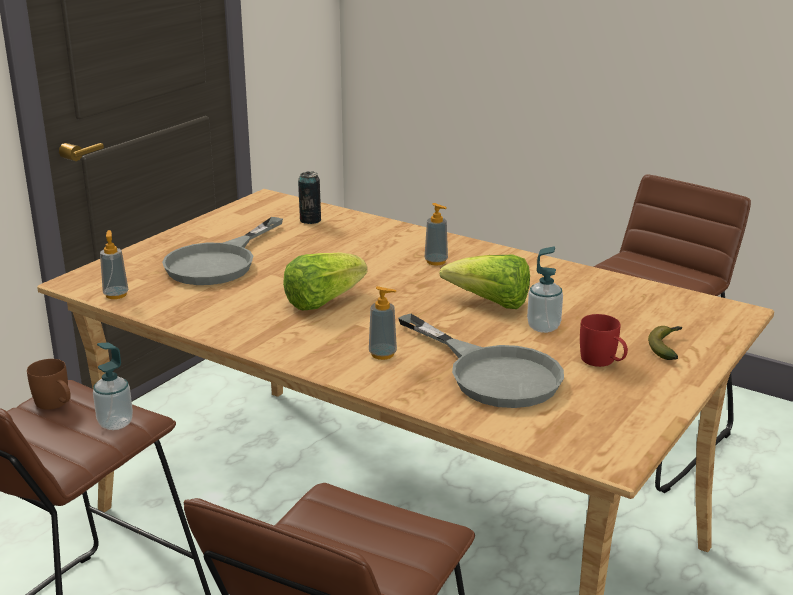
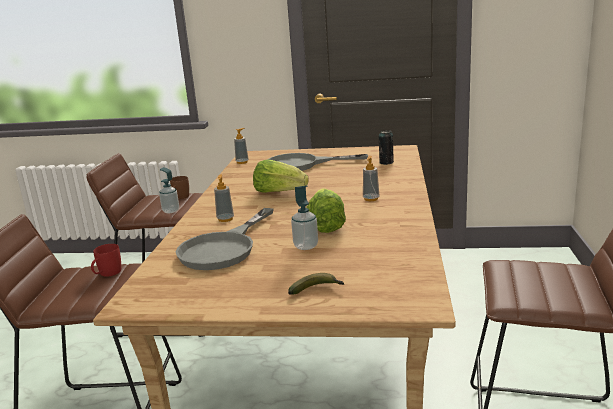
camera: 65 degrees right, 5 degrees down
red mug [580,314,628,367] -> red mug moved to [91,244,121,277]

